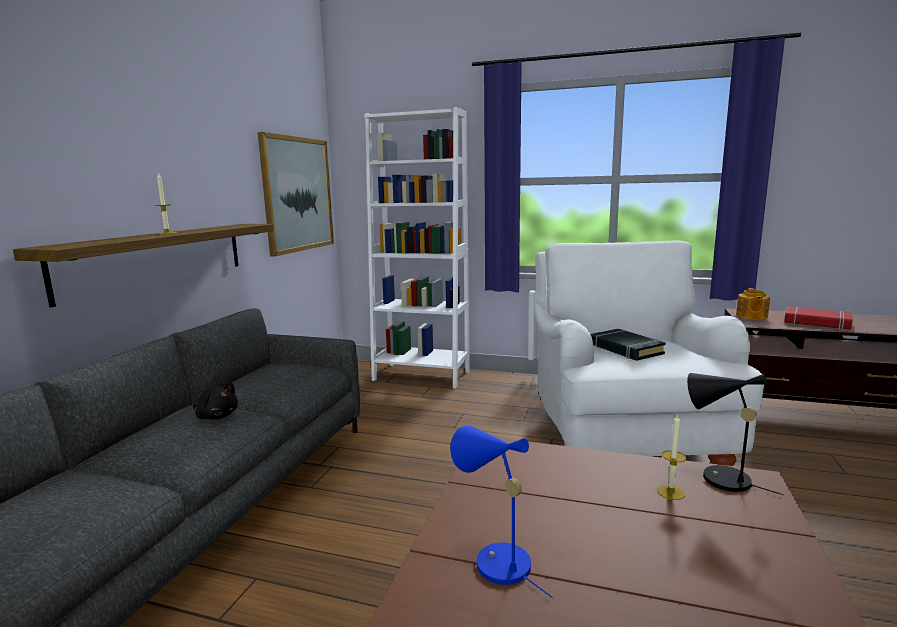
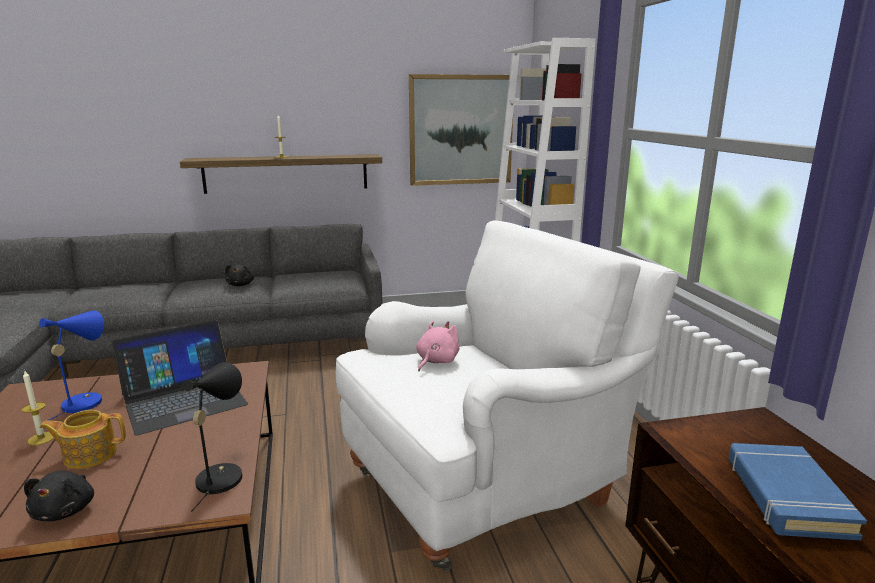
camera: 60 degrees right, 5 degrees up
black book [591,329,666,361] -> pink plush toy [416,320,460,371]
candle [657,415,686,500] -> candle moved to [22,371,54,445]
teapot [736,288,770,320] -> teapot moved to [40,410,126,469]
red book [784,306,853,330] -> blue book [728,443,867,540]
none -> black plush toy [24,471,94,521]
none -> laptop [112,320,248,436]

